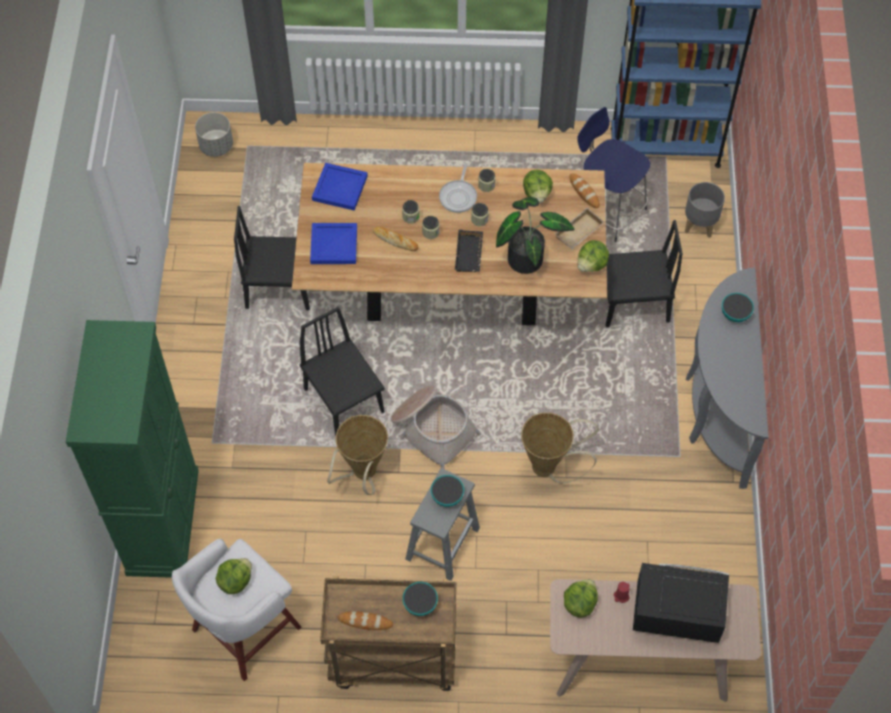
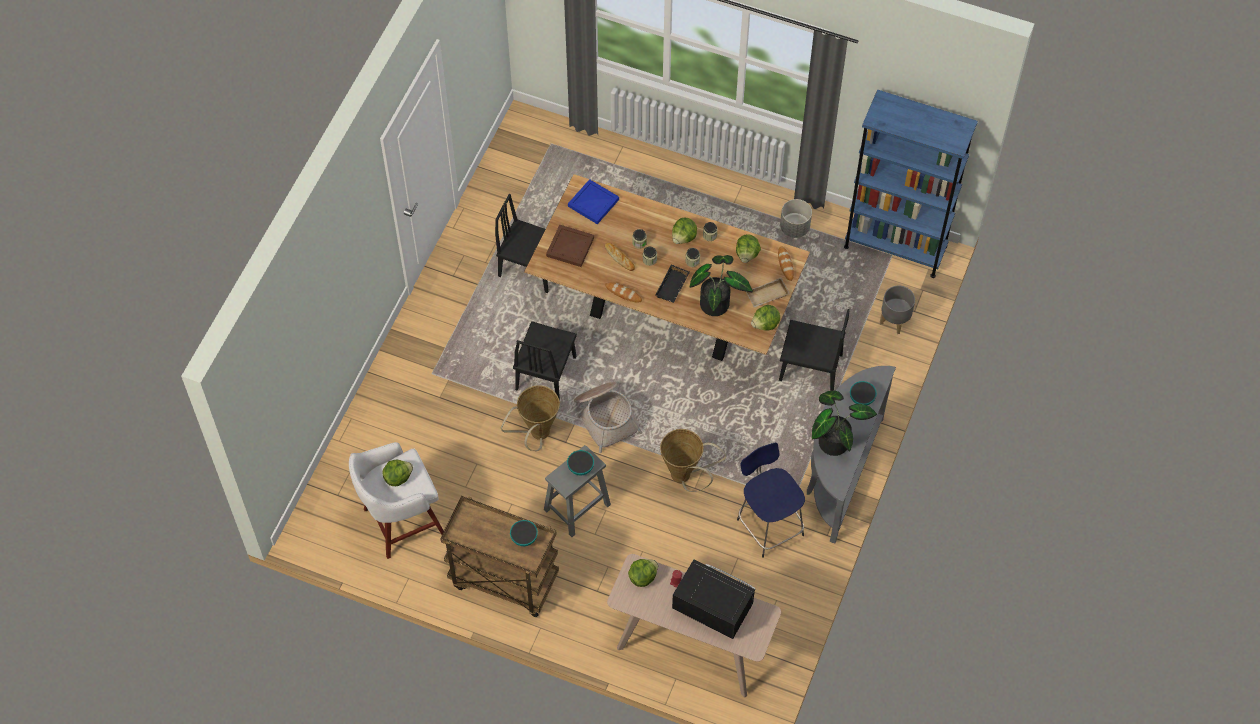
camera: 20 degrees right, 0 degrees up
green cabinet [66,320,199,578] -> none
grey planter [195,112,233,157] -> grey planter moved to [780,199,812,238]
black chair [300,307,385,436] -> black chair turned 150 degrees counterclockwise [513,321,577,400]
blue tray [310,223,357,264] -> brown tray [546,225,594,267]
bread [337,611,393,630] -> bread moved to [605,282,642,303]
frying pan [439,163,477,213] -> lettuce [672,218,697,244]
blue stool [577,107,650,242] -> blue stool moved to [737,443,805,558]
none -> potted plant [812,391,877,456]

